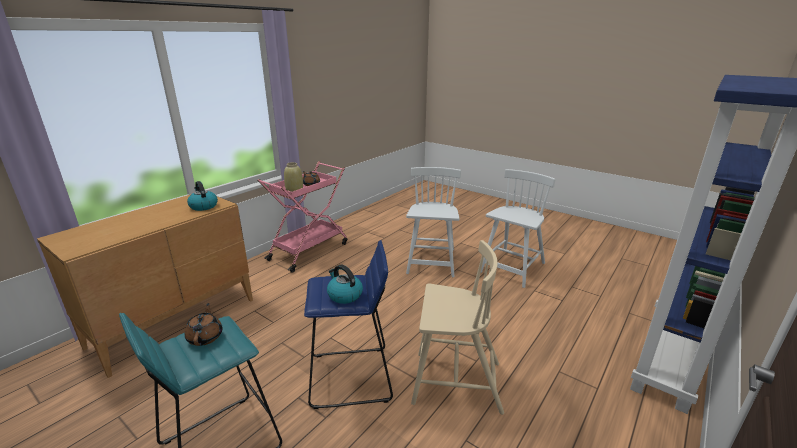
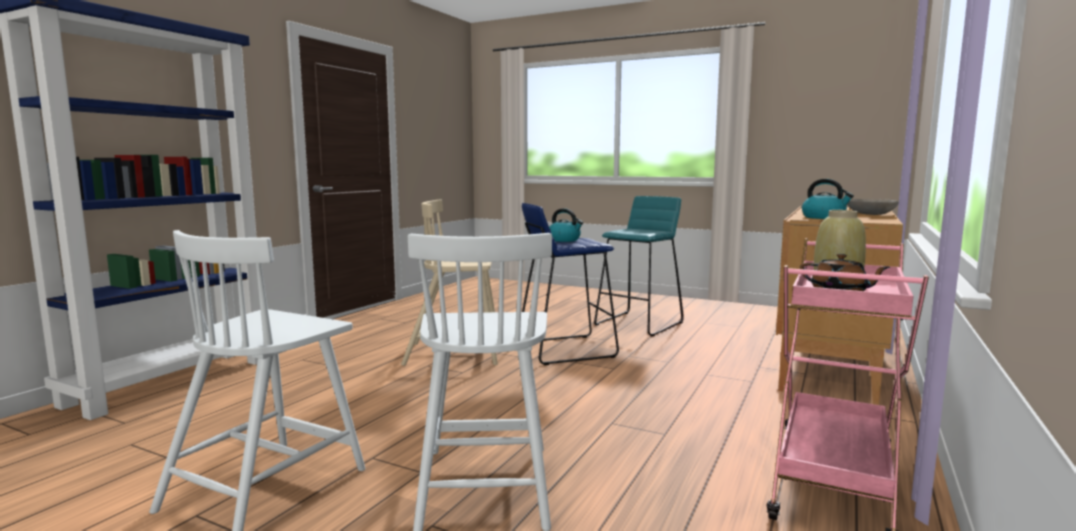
camera: 170 degrees right, 15 degrees down
brown teapot [185,303,223,346] -> none
none -> grey bowl [847,199,899,215]

